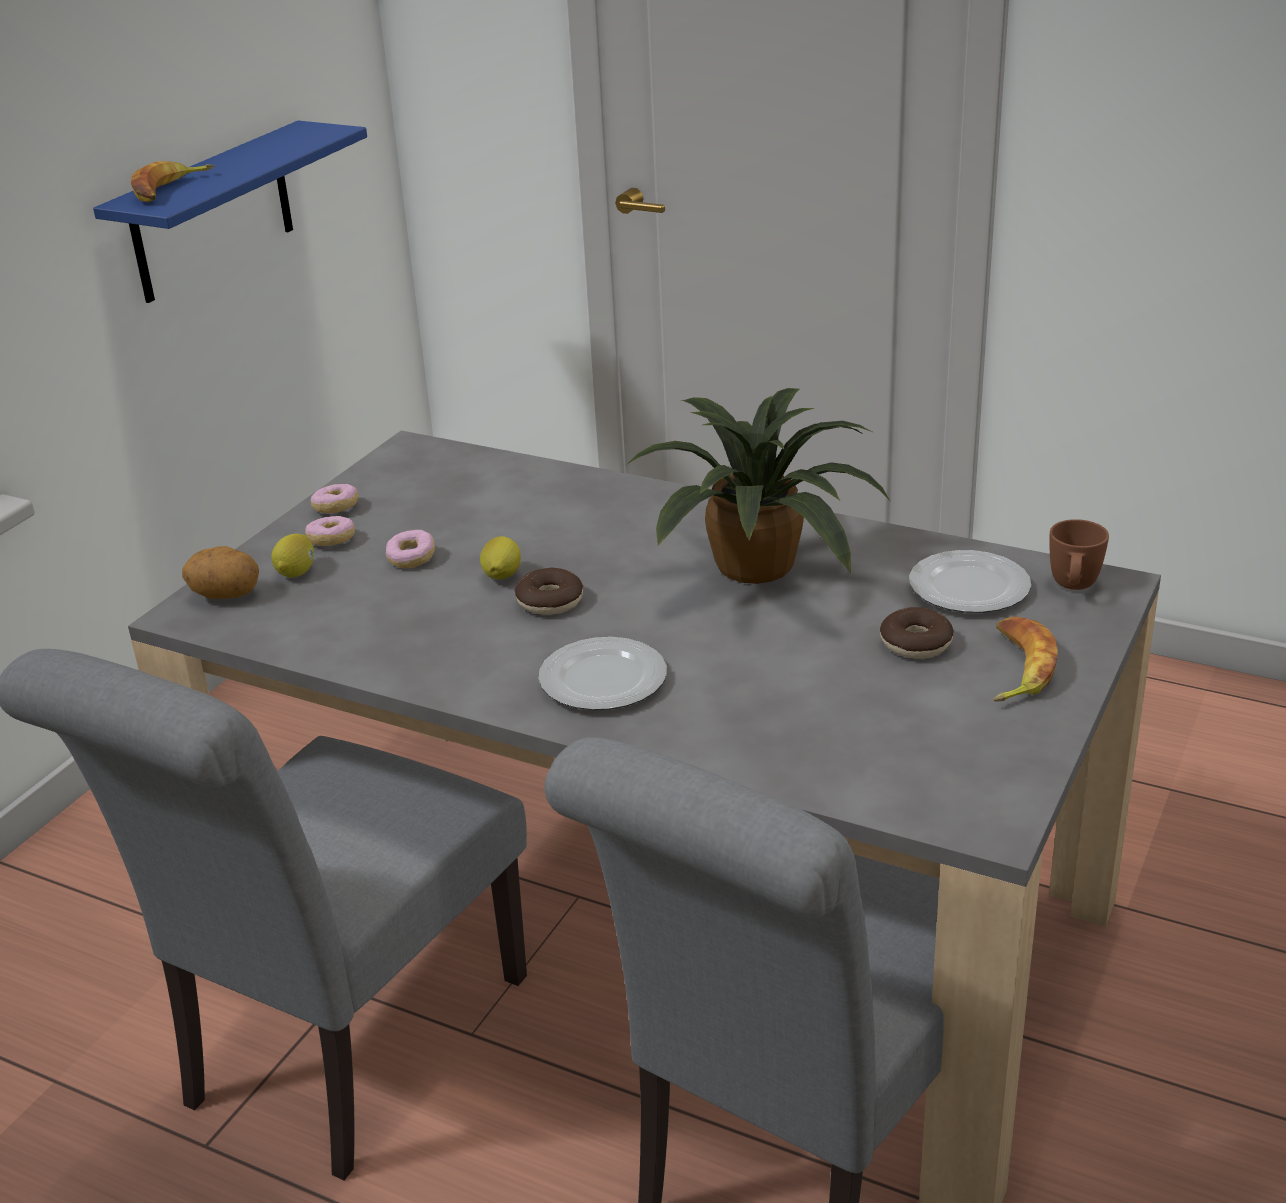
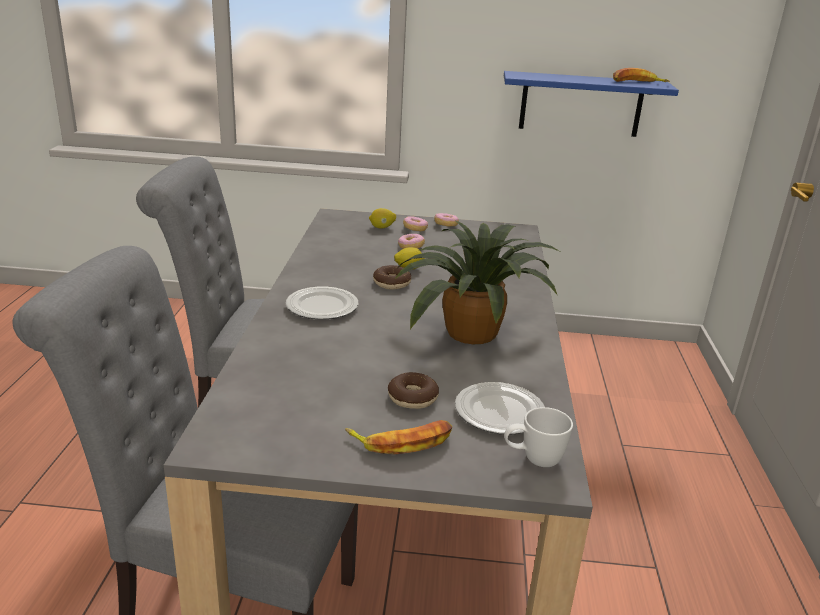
camera: 65 degrees right, 5 degrees down
banana [131,161,215,202] -> banana moved to [613,68,669,82]
potato [182,546,259,599] -> none
brown mug [1049,519,1109,590] -> white mug [504,407,573,467]

